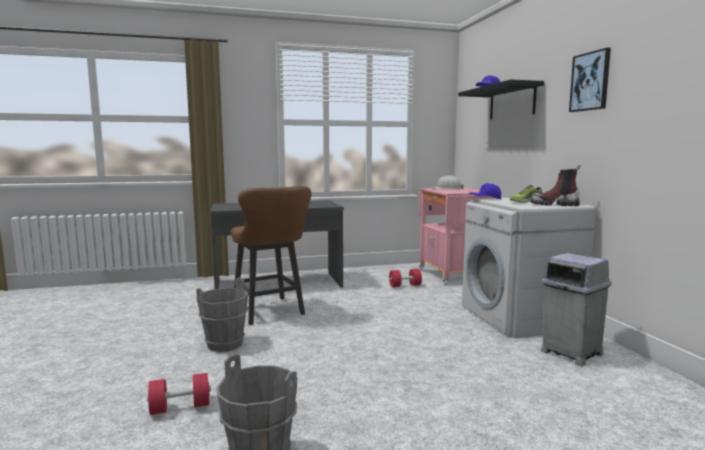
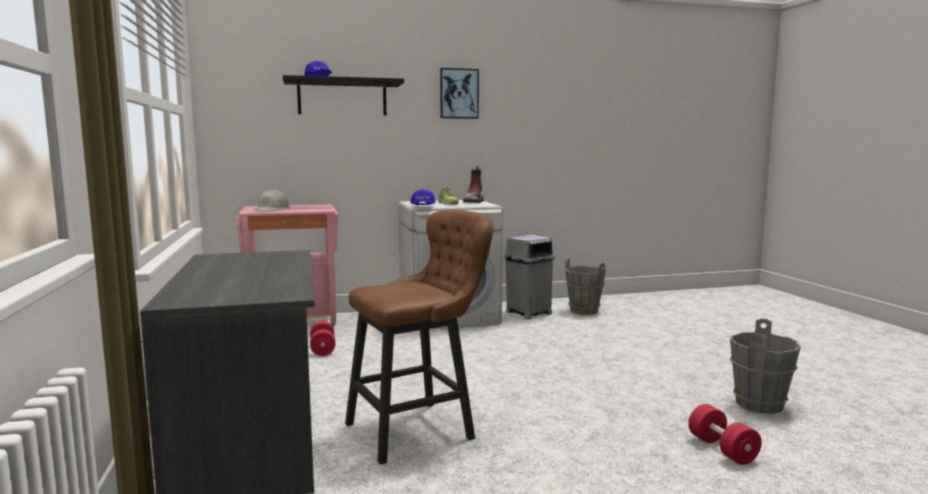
camera: 90 degrees left, 0 degrees up
grey bucket [196,278,248,352] -> grey bucket moved to [565,258,606,315]

